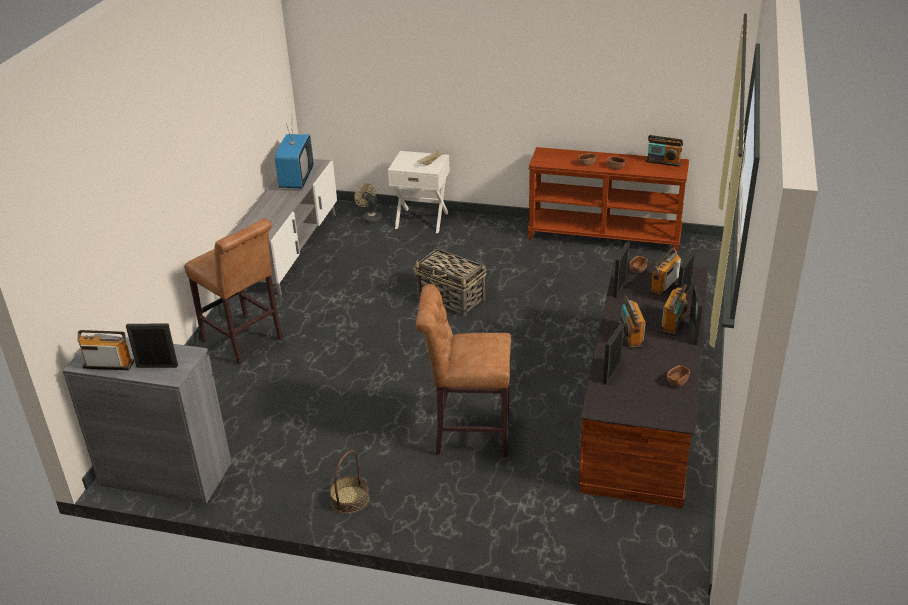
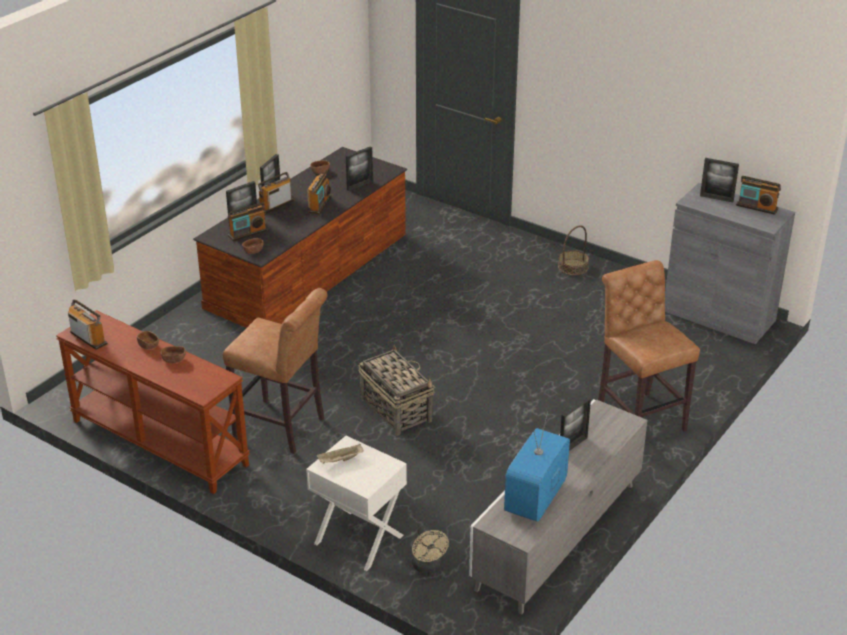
camera: 160 degrees left, 0 degrees up
brown stool [416,284,511,458] -> brown stool moved to [223,288,328,454]
picture frame [613,243,629,298] -> picture frame moved to [560,397,591,451]

